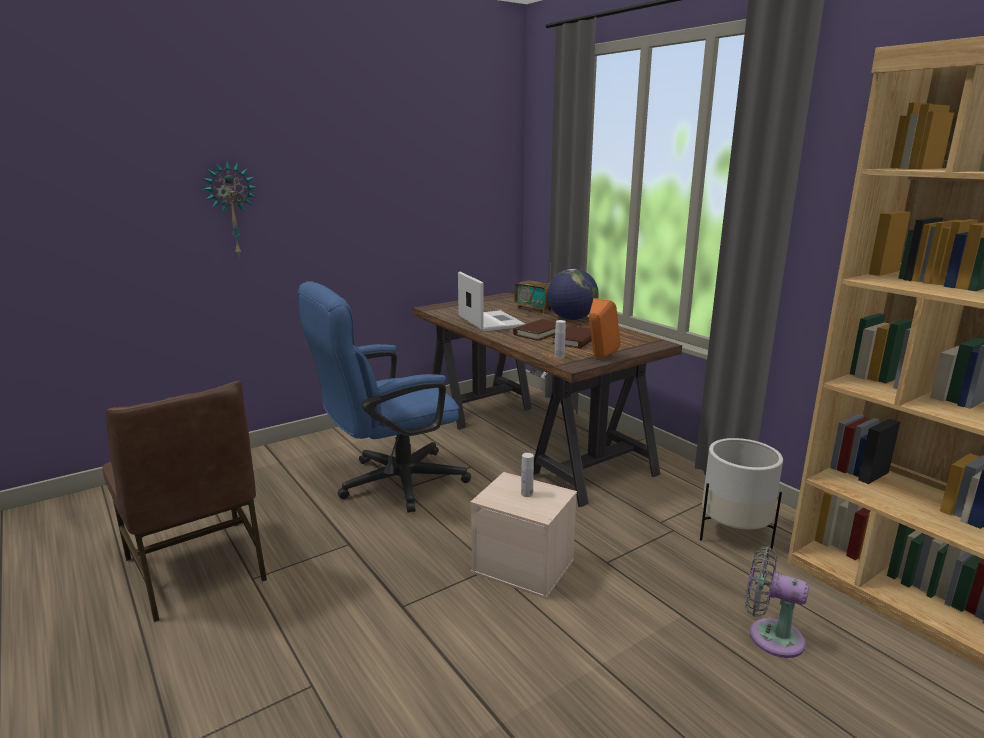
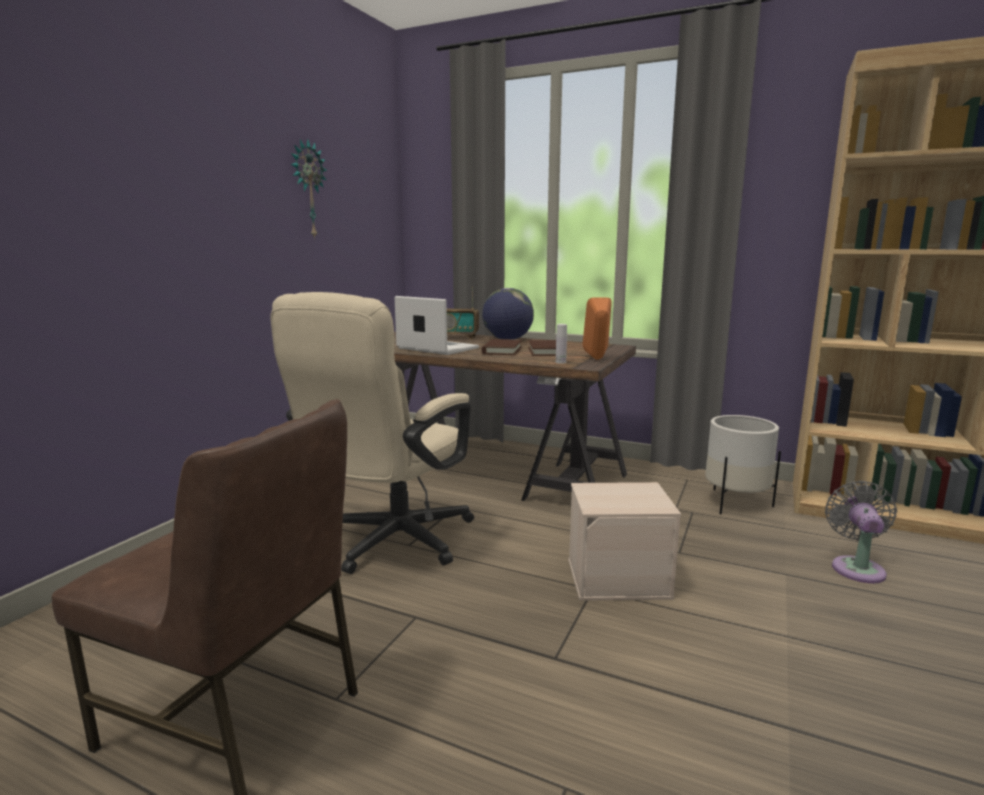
camera: 30 degrees left, 5 degrees down
wall clock [203,161,257,256] -> wall clock moved to [291,139,327,239]
blue office chair [298,281,471,513] -> beige office chair [270,292,474,574]
white bottle [521,453,534,497] -> none
grey fan [745,546,809,658] -> grey fan turned 105 degrees clockwise [825,481,897,583]

